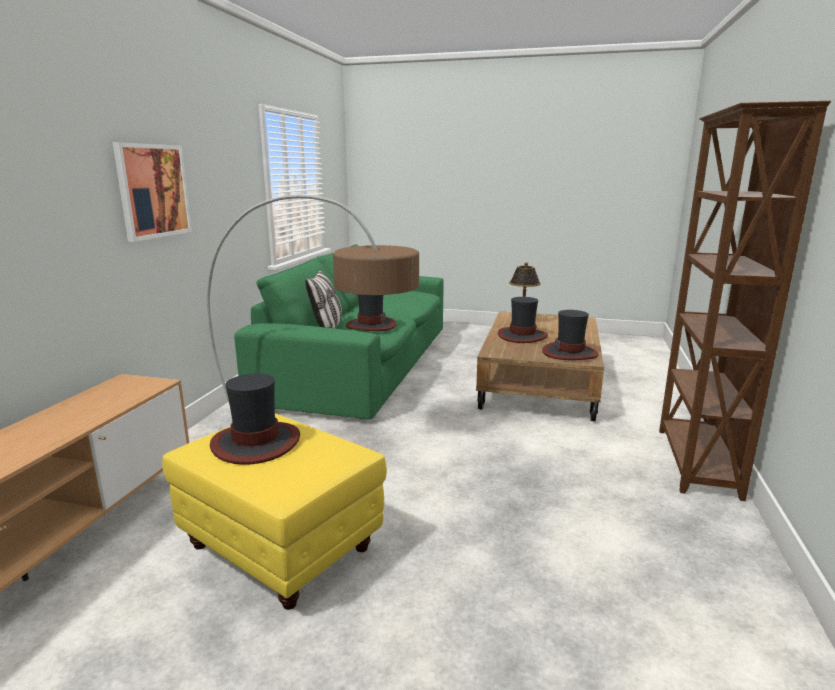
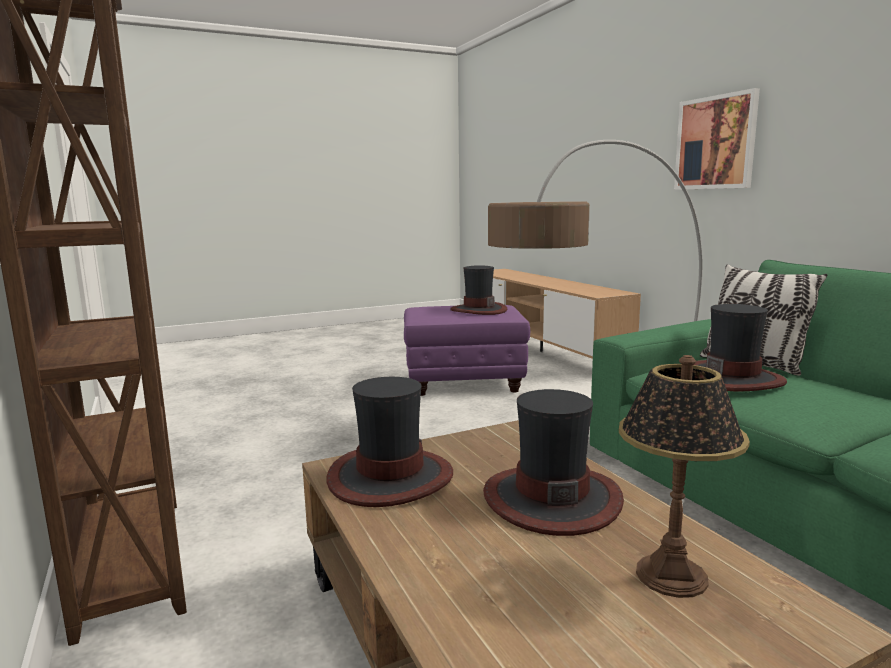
camera: 140 degrees right, 5 degrees down
yellow ottoman [162,413,387,610] -> purple ottoman [404,305,530,396]

